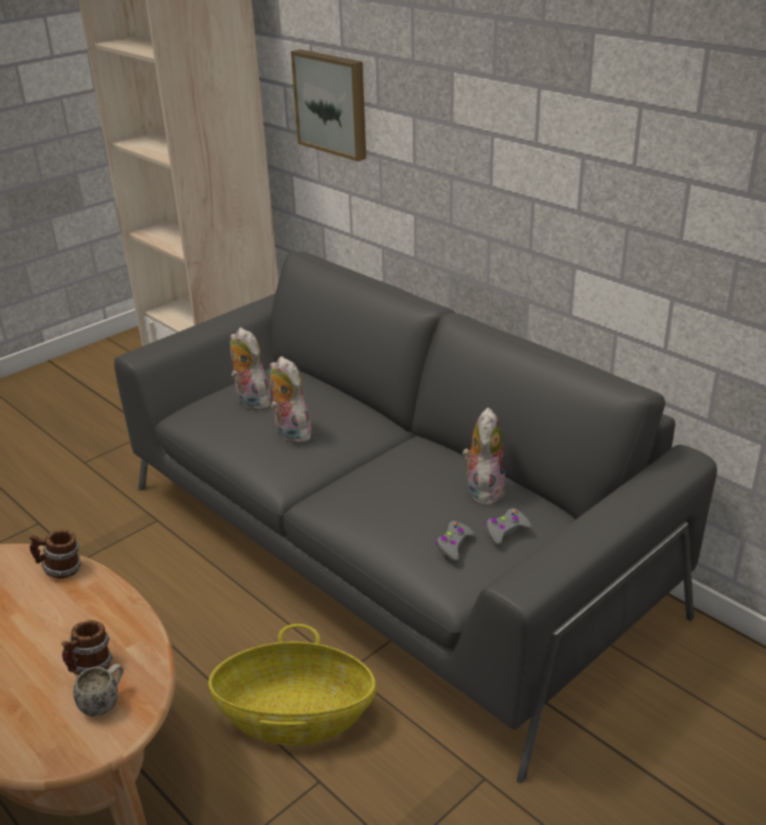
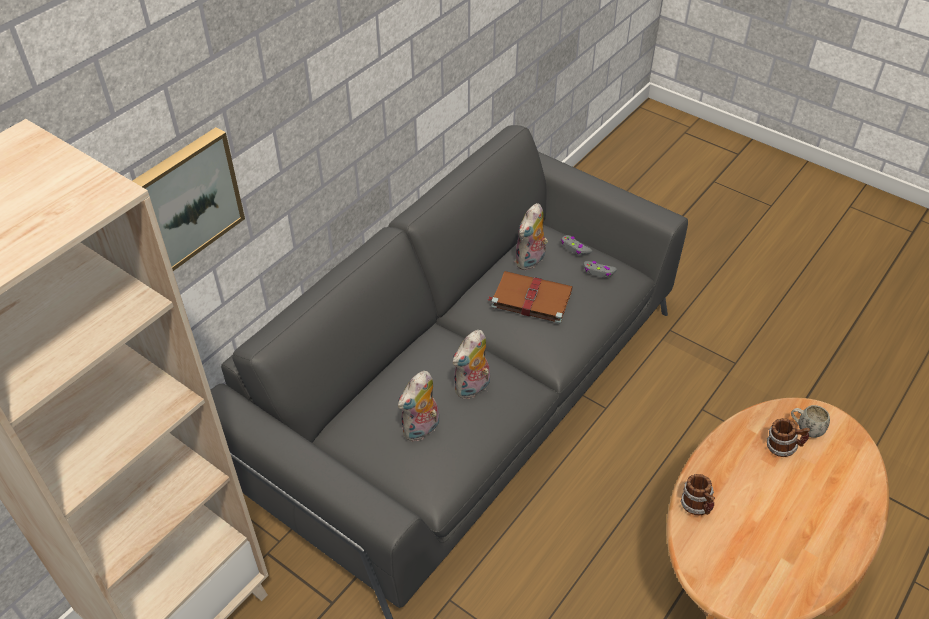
camera: 100 degrees left, 15 degrees up
basket [208,624,376,745] -> none
plush toy [463,407,505,506] -> plush toy turned 60 degrees counterclockwise [514,203,548,270]
none -> brown book [488,271,573,324]

